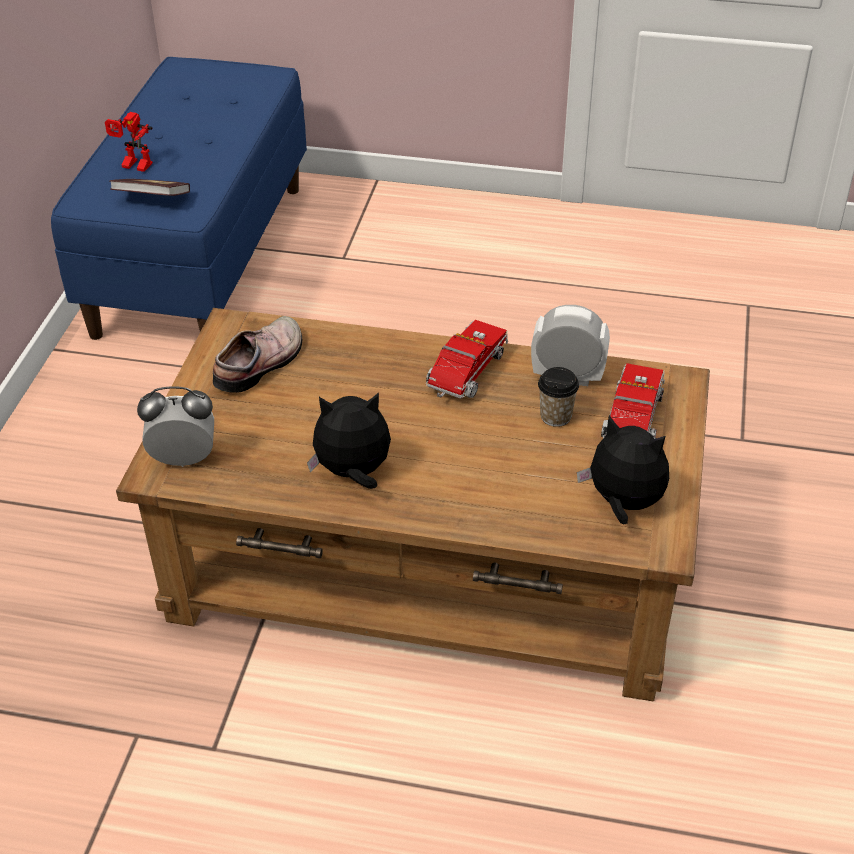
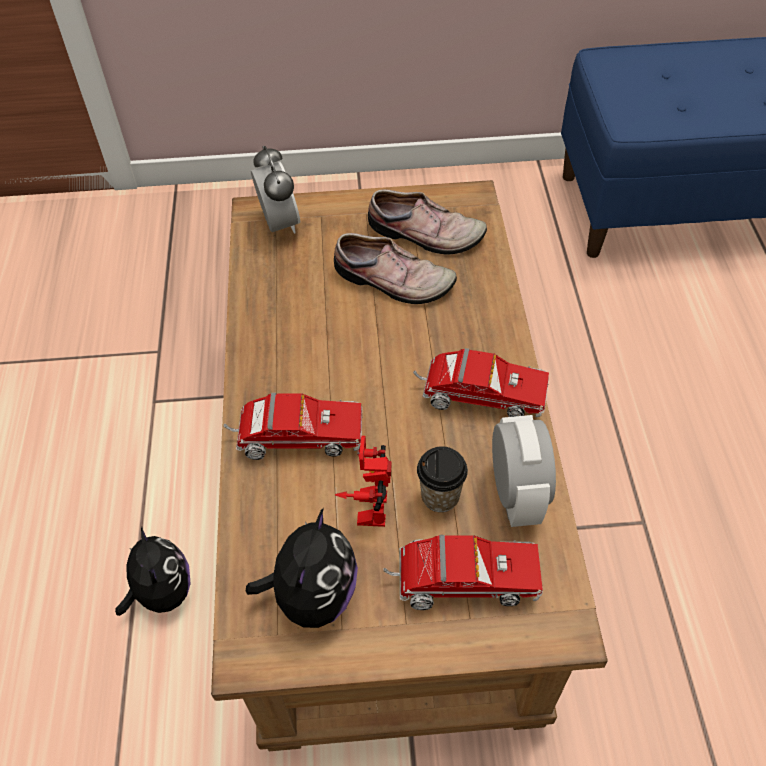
camera: 75 degrees right, 10 degrees up
toy robot [105,112,153,172] -> toy robot moved to [335,436,392,527]
book [110,179,190,196] -> none
plush toy [307,392,391,489] -> plush toy moved to [115,527,191,616]
none -> toy truck [224,393,362,460]
none -> shoe [334,233,457,304]

